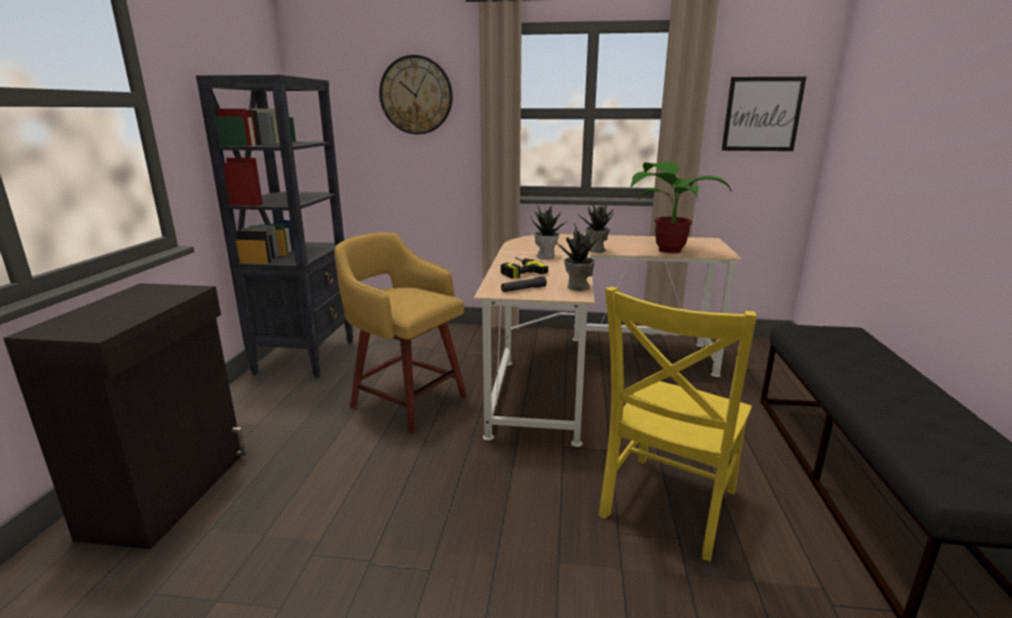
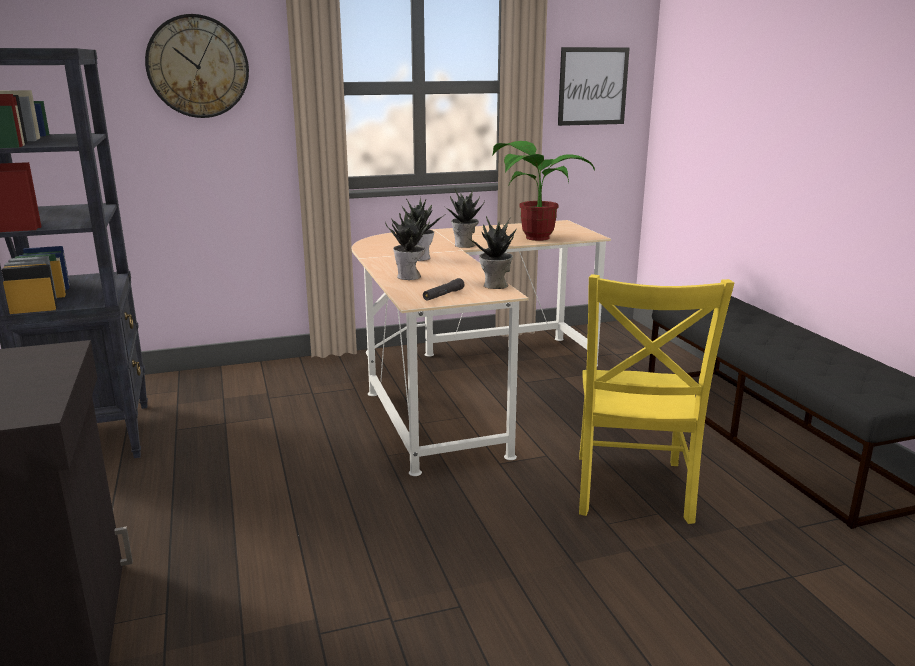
camera: 25 degrees left, 0 degrees up
yellow stool [334,232,467,433] -> none
power drill [501,257,548,279] -> potted plant [385,210,430,280]

